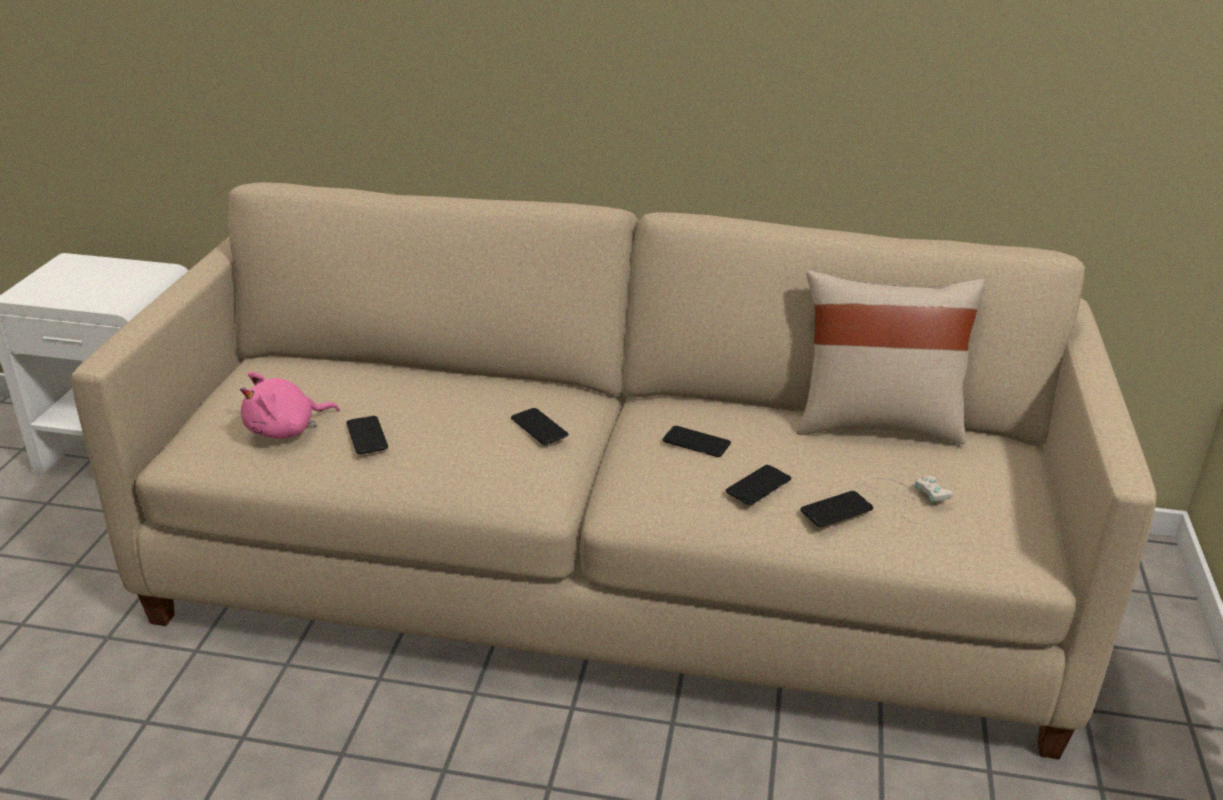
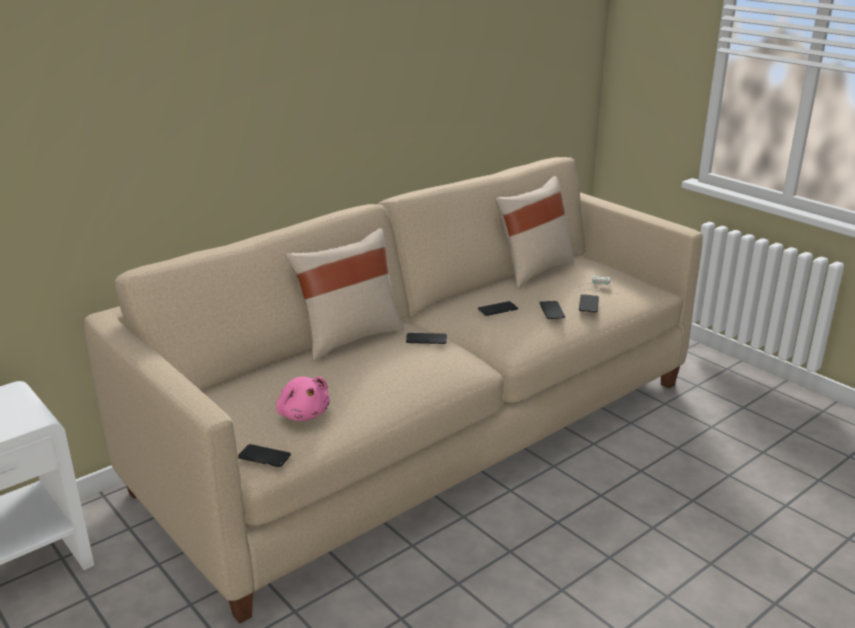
camera: 50 degrees left, 5 degrees down
pink plush toy [240,372,339,439] -> pink plush toy turned 45 degrees counterclockwise [276,376,330,421]
phone [346,416,388,454] -> phone moved to [238,444,291,467]
none -> beige pillow [285,228,403,361]

